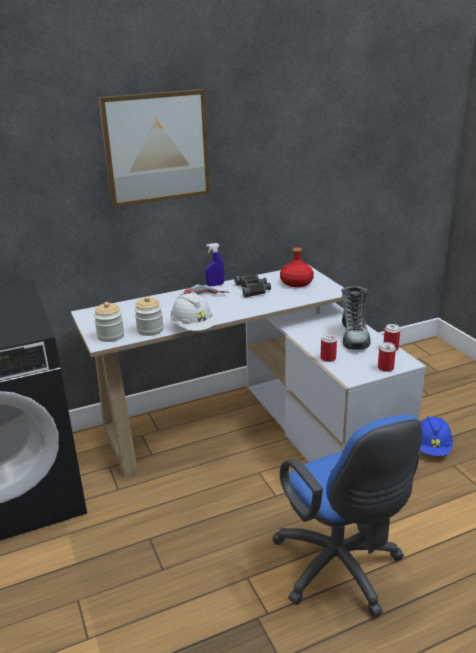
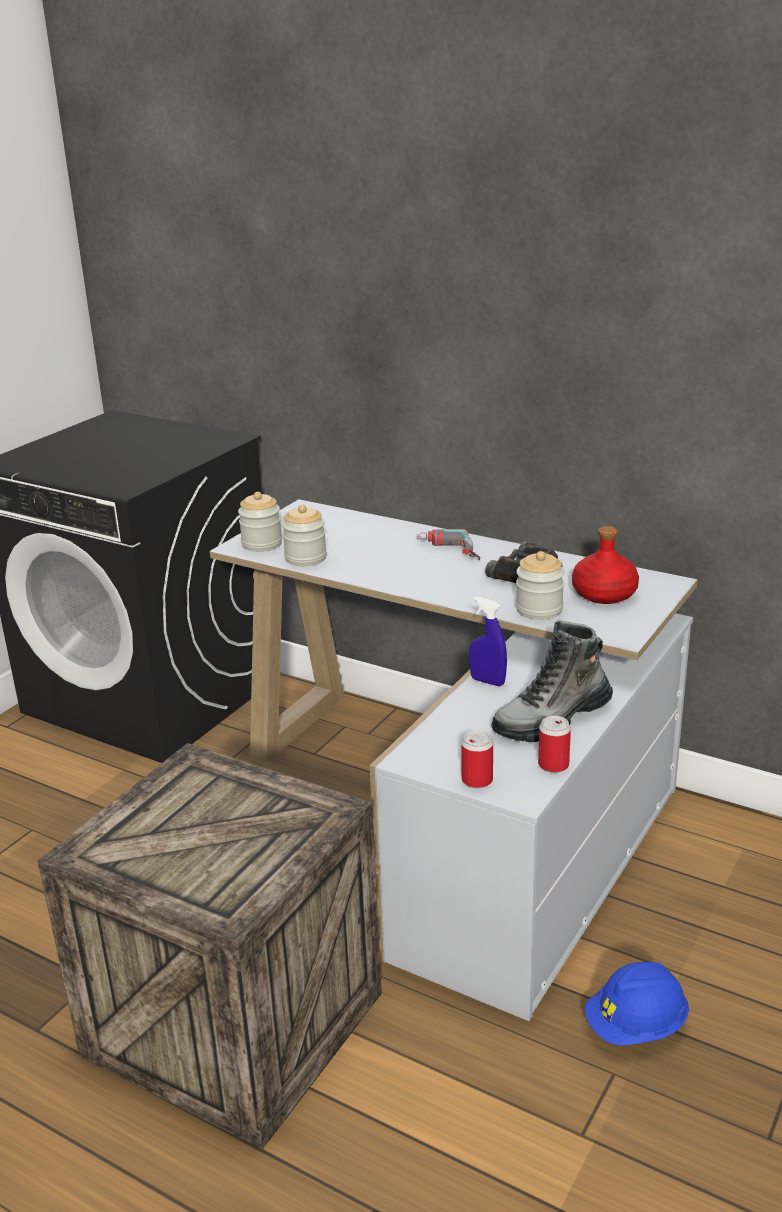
camera: 55 degrees right, 0 degrees up
picture [98,89,210,207] -> none
white hard hat [170,292,217,331] -> none
blue spray bottle [205,243,224,287] -> blue spray bottle moved to [469,597,507,686]
blue office chair [272,414,422,617] -> crate [38,743,382,1149]
can [320,333,337,362] -> none
none -> jar [516,551,565,620]

